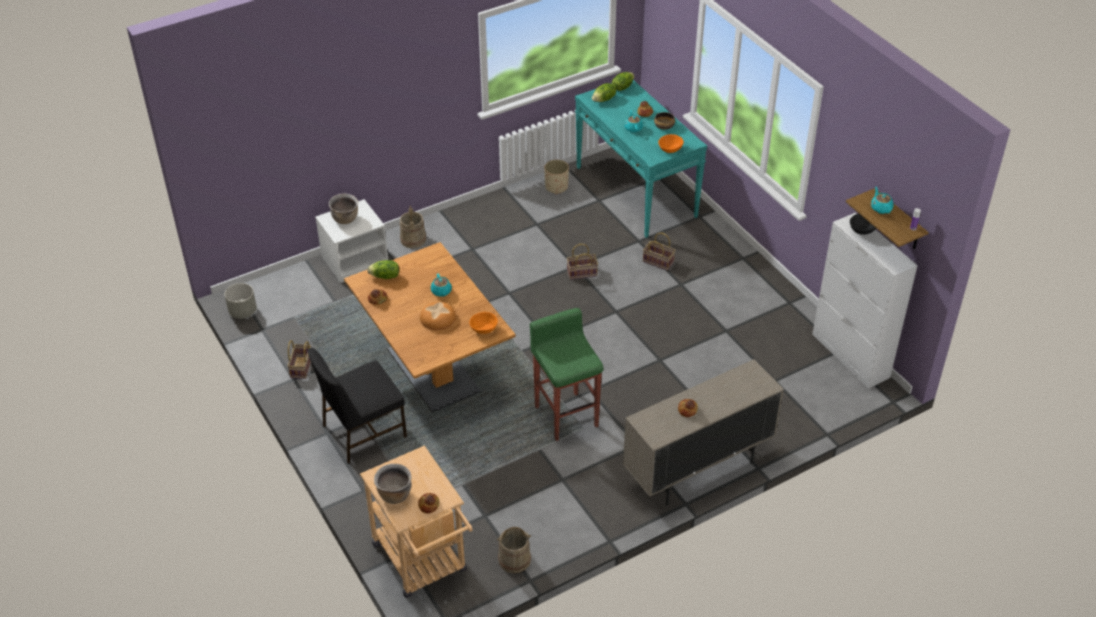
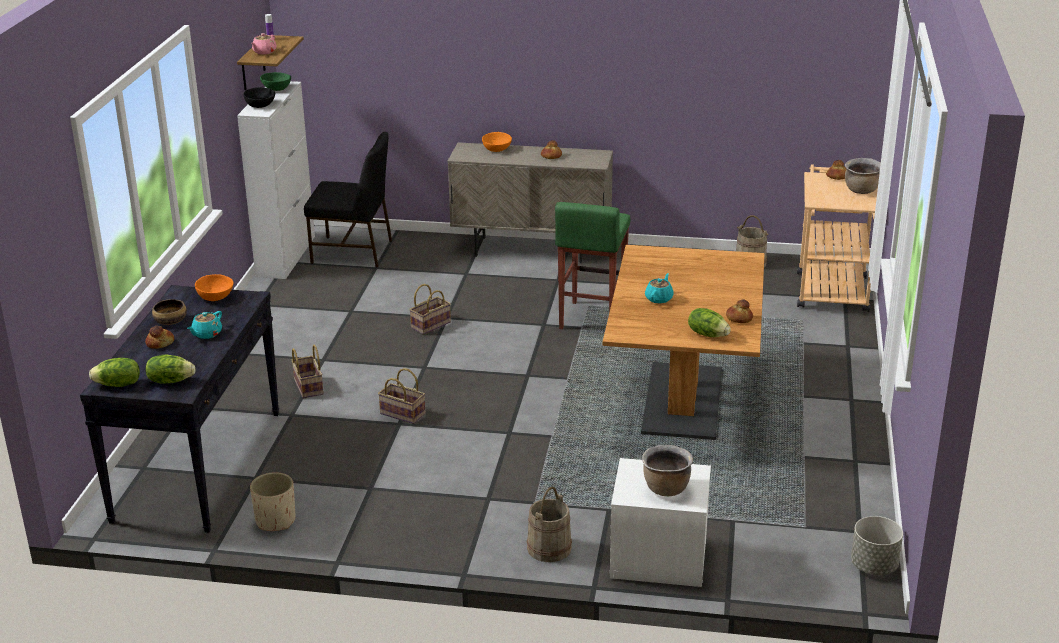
camera: 140 degrees left, 15 degrees down
basket [287,340,311,379] -> basket moved to [409,284,451,335]
black chair [308,348,407,464] -> black chair moved to [304,132,392,268]
bread [420,301,456,330] -> none
orange bowl [469,312,498,334] -> orange bowl moved to [482,132,512,152]
turquoise console table [575,80,707,238] -> black console table [80,285,280,533]
turquoise teapot [871,186,894,214] -> pink teapot [251,33,277,54]
none -> green bowl [260,72,291,91]

